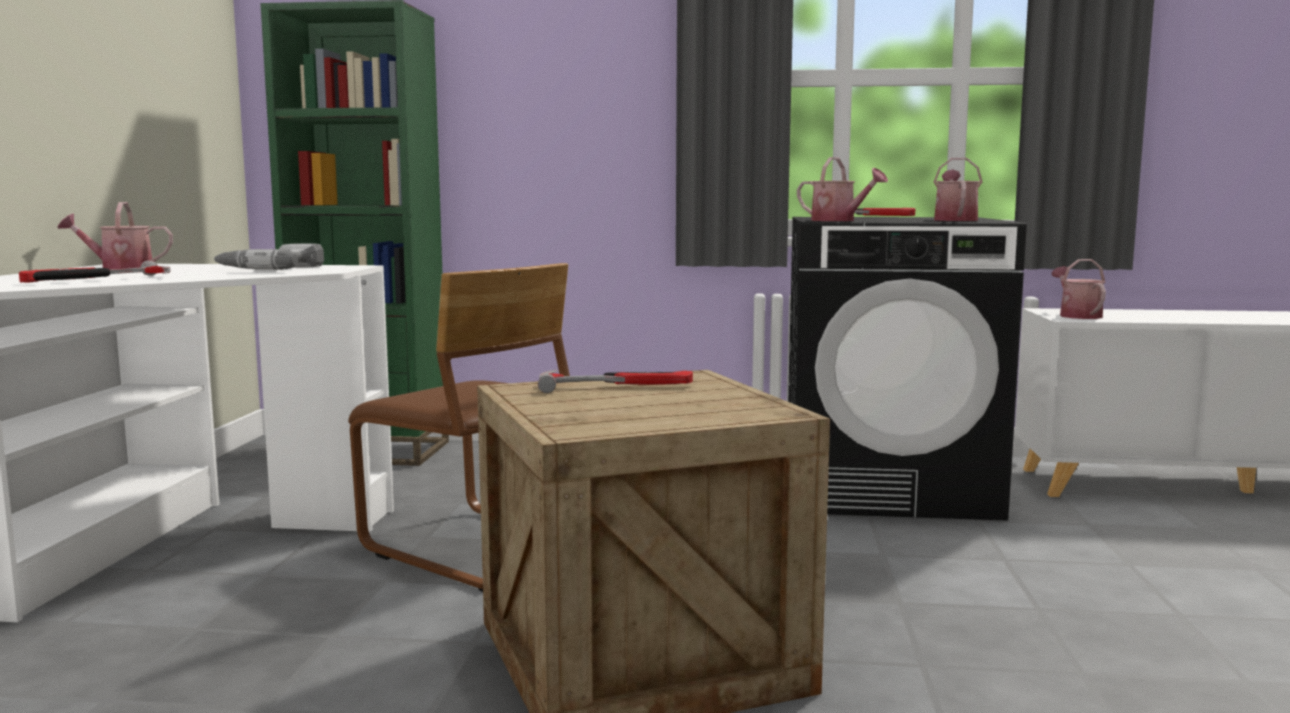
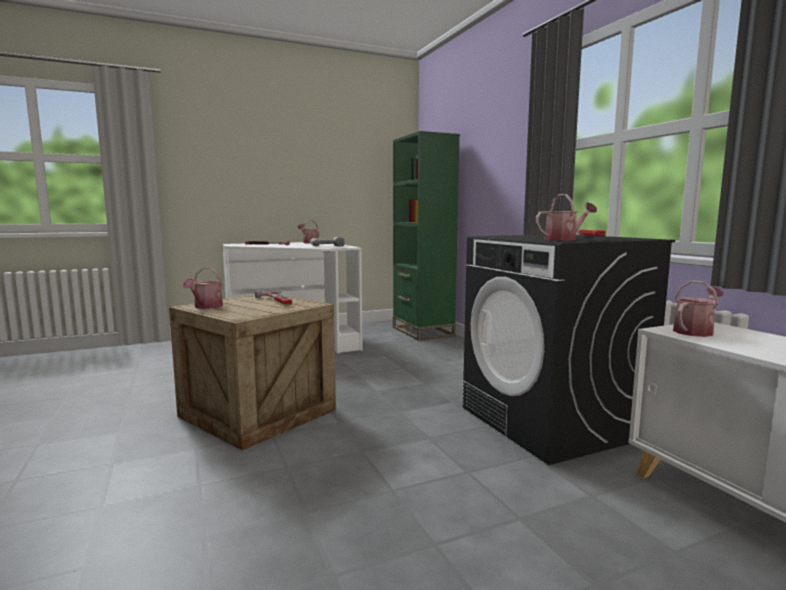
camera: 60 degrees right, 0 degrees up
brown chair [348,263,570,592] -> none
watering can [797,157,888,221] -> watering can moved to [183,268,223,309]

